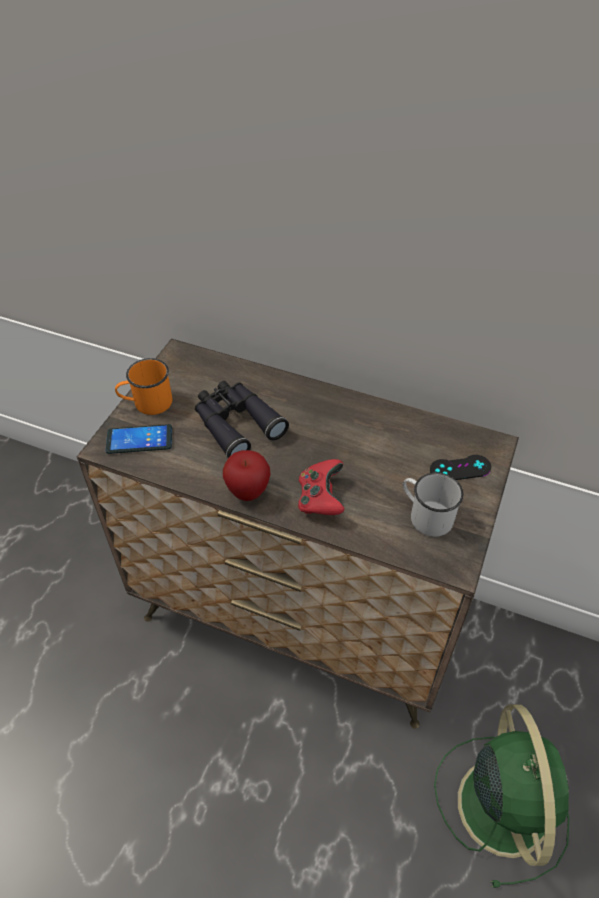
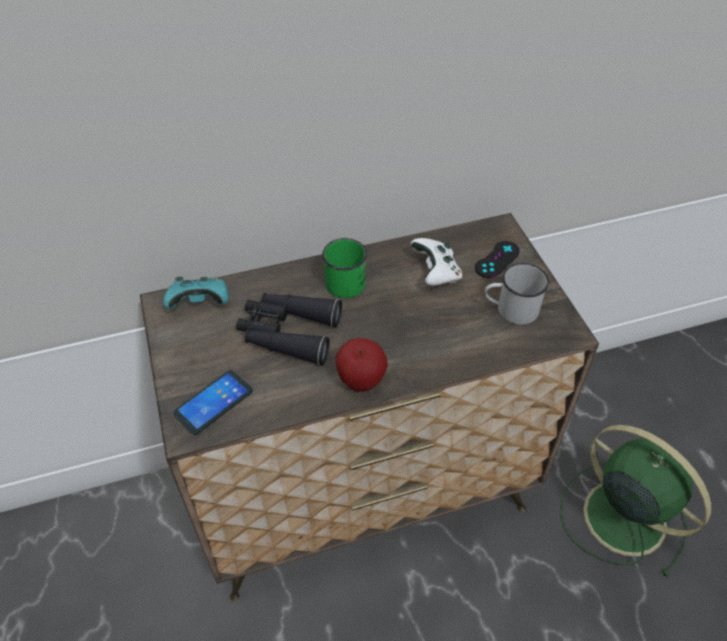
camera: 40 degrees left, 0 degrees up
orange mug [115,358,172,415] -> none
red game controller [298,459,344,515] -> none
none -> turquoise game controller [163,277,229,309]
none -> green mug [322,238,367,298]
none -> white game controller [411,238,462,286]

